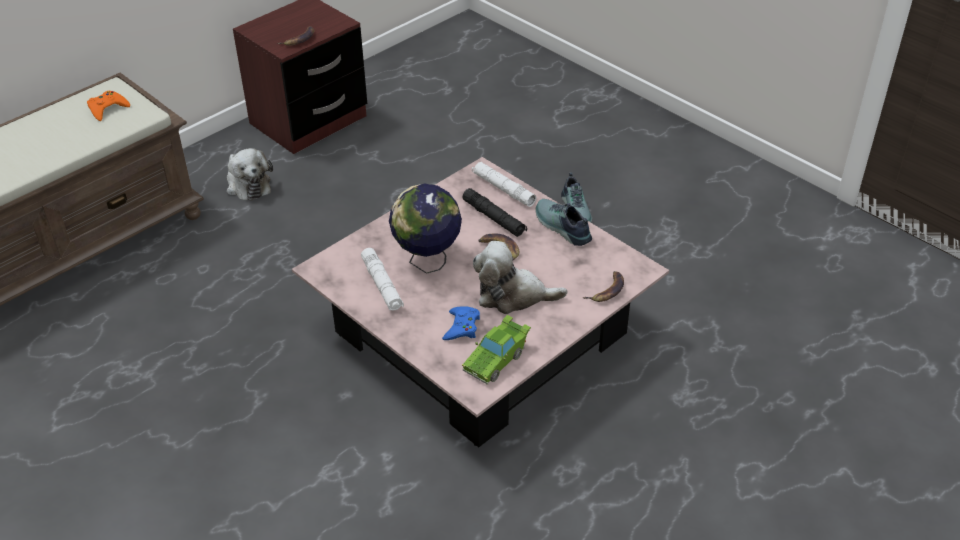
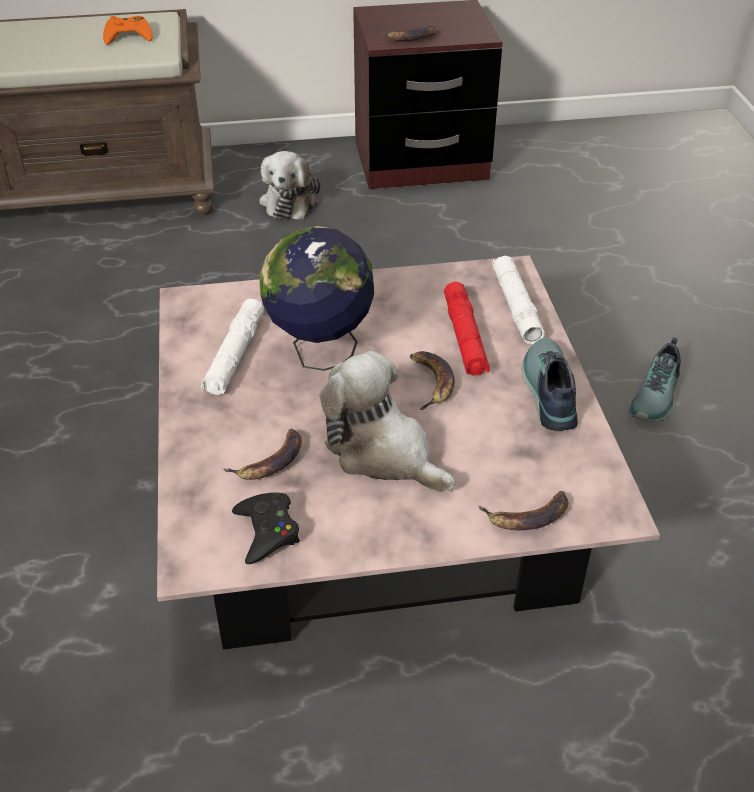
camera: 35 degrees right, 0 degrees up
blue game controller [442,306,480,340] -> banana [224,428,302,480]
green toy car [462,315,531,385] -> black game controller [232,492,300,564]
black flashlight [463,188,527,237] -> red flashlight [444,282,490,376]

